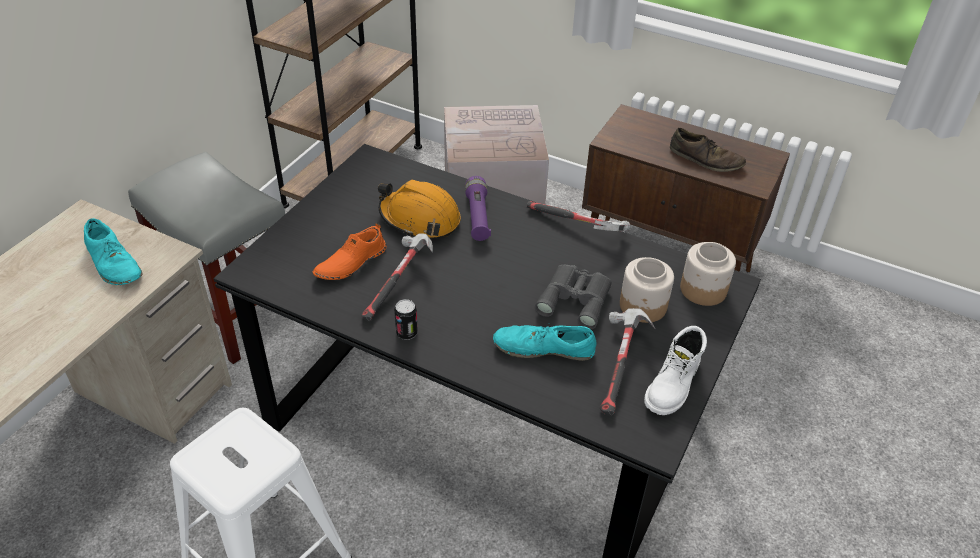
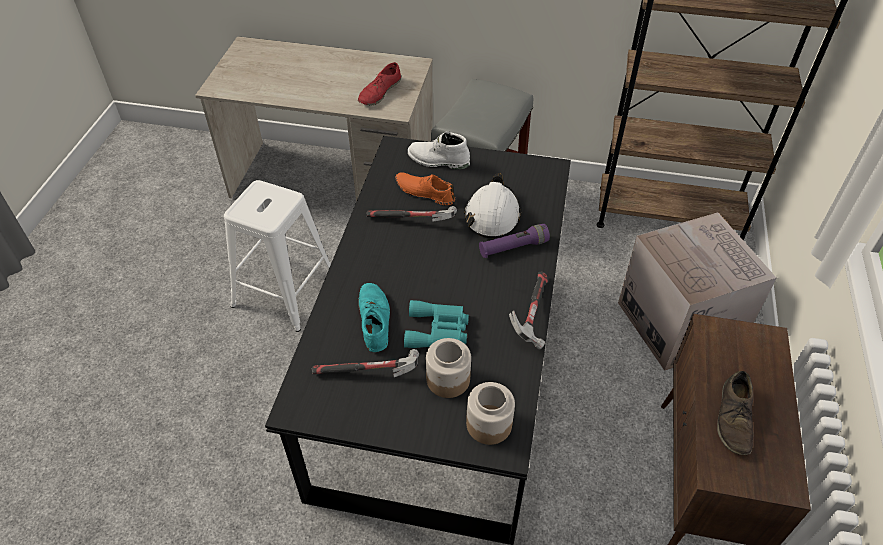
camera: 75 degrees right, 5 degrees up
turquoise shoe [84,218,142,285] -> red shoe [358,62,401,105]
orange hard hat [378,179,461,238] -> white hard hat [464,173,521,238]
can [394,299,418,340] -> none
grey binoculars [535,265,612,329] -> turquoise binoculars [404,300,469,348]
white boot [644,326,707,415] -> white boot moved to [408,131,470,170]

